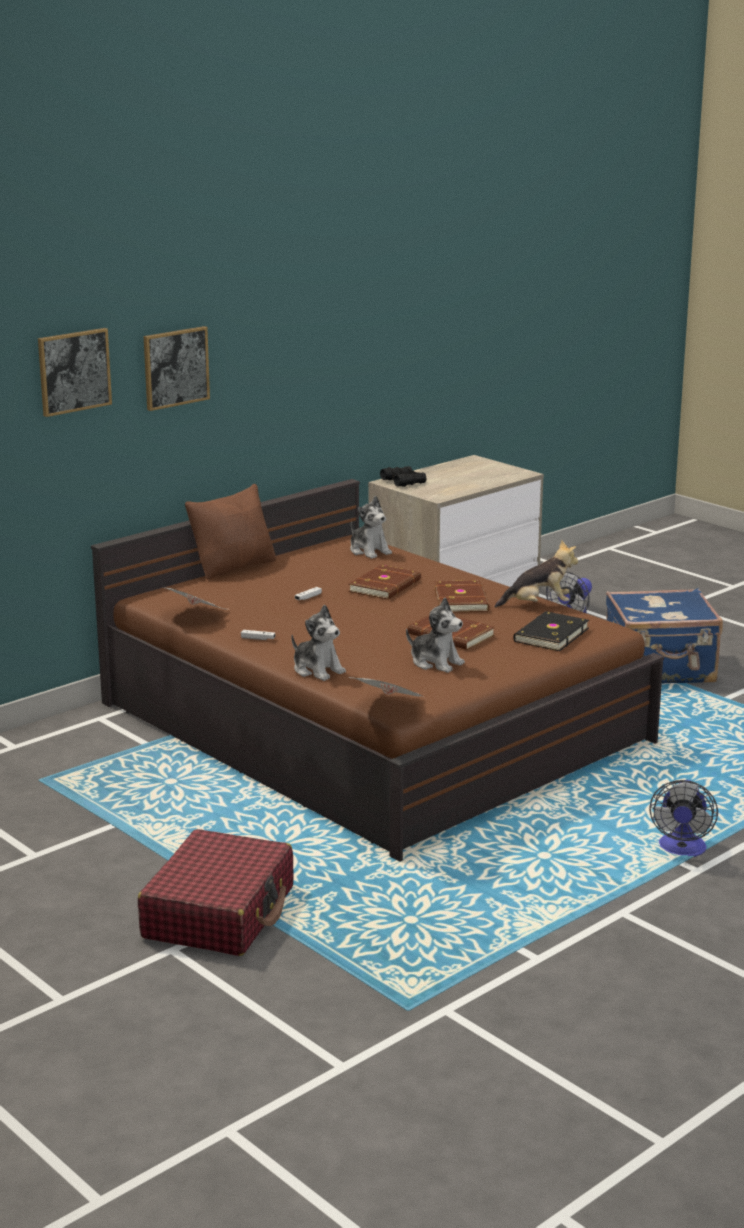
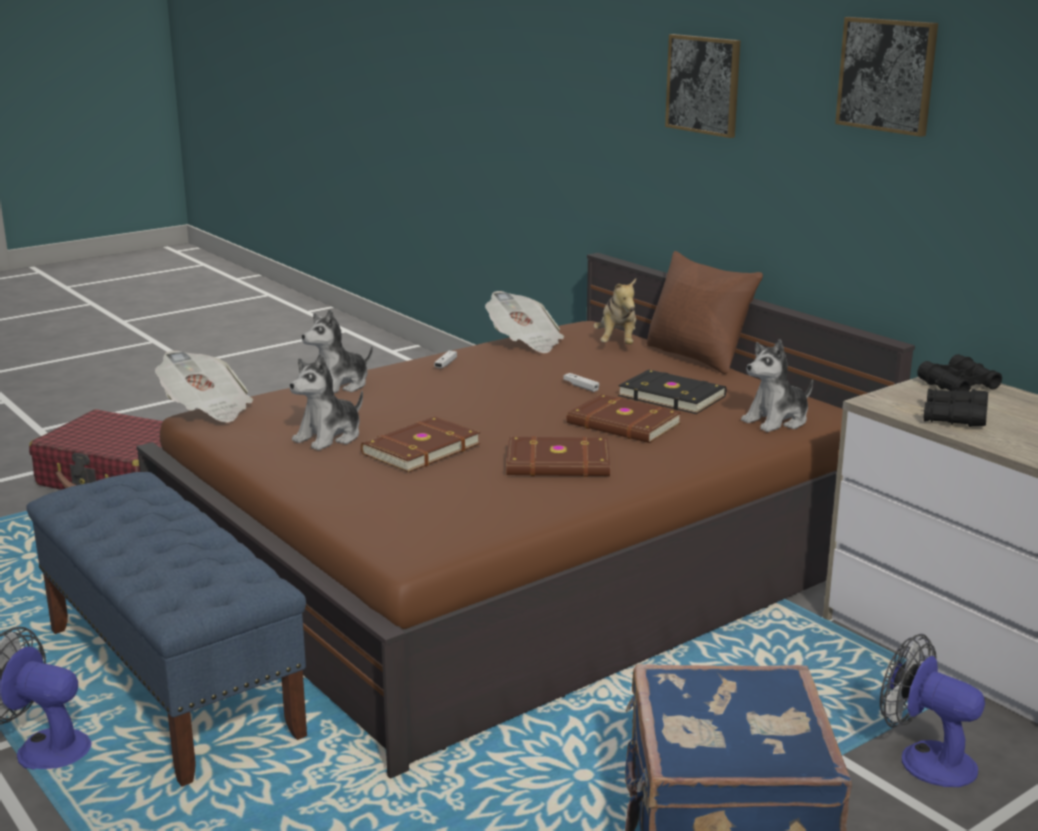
camera: 95 degrees right, 0 degrees up
picture [38,328,112,417] -> picture moved to [835,17,938,137]
plush toy [495,540,578,608] -> plush toy moved to [593,279,636,344]
black book [513,611,589,651] -> black book moved to [618,369,726,414]
none -> blue bench [27,472,307,787]
none -> black binoculars [924,389,988,427]

